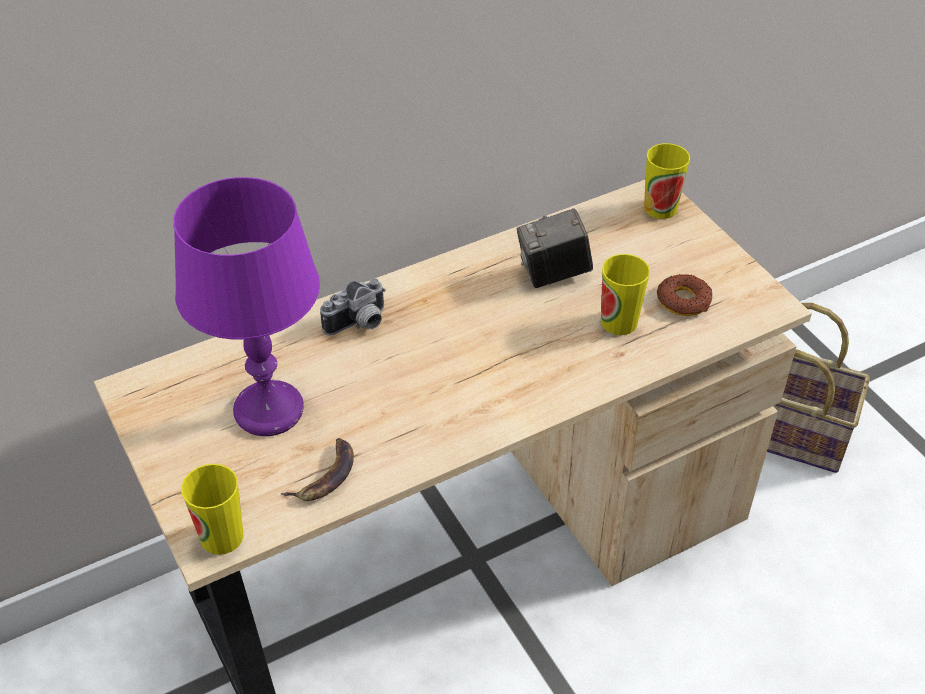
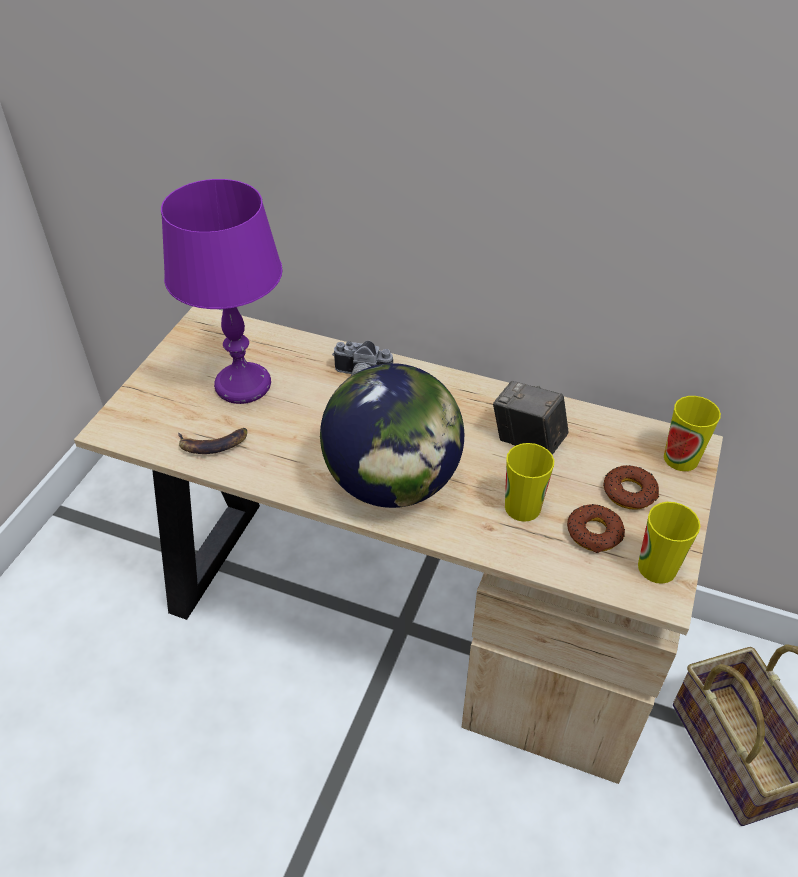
camera: 50 degrees right, 0 degrees up
cup [181,464,243,555] -> cup moved to [638,502,700,584]
none -> globe [320,363,464,508]
none -> donut [603,465,659,510]

